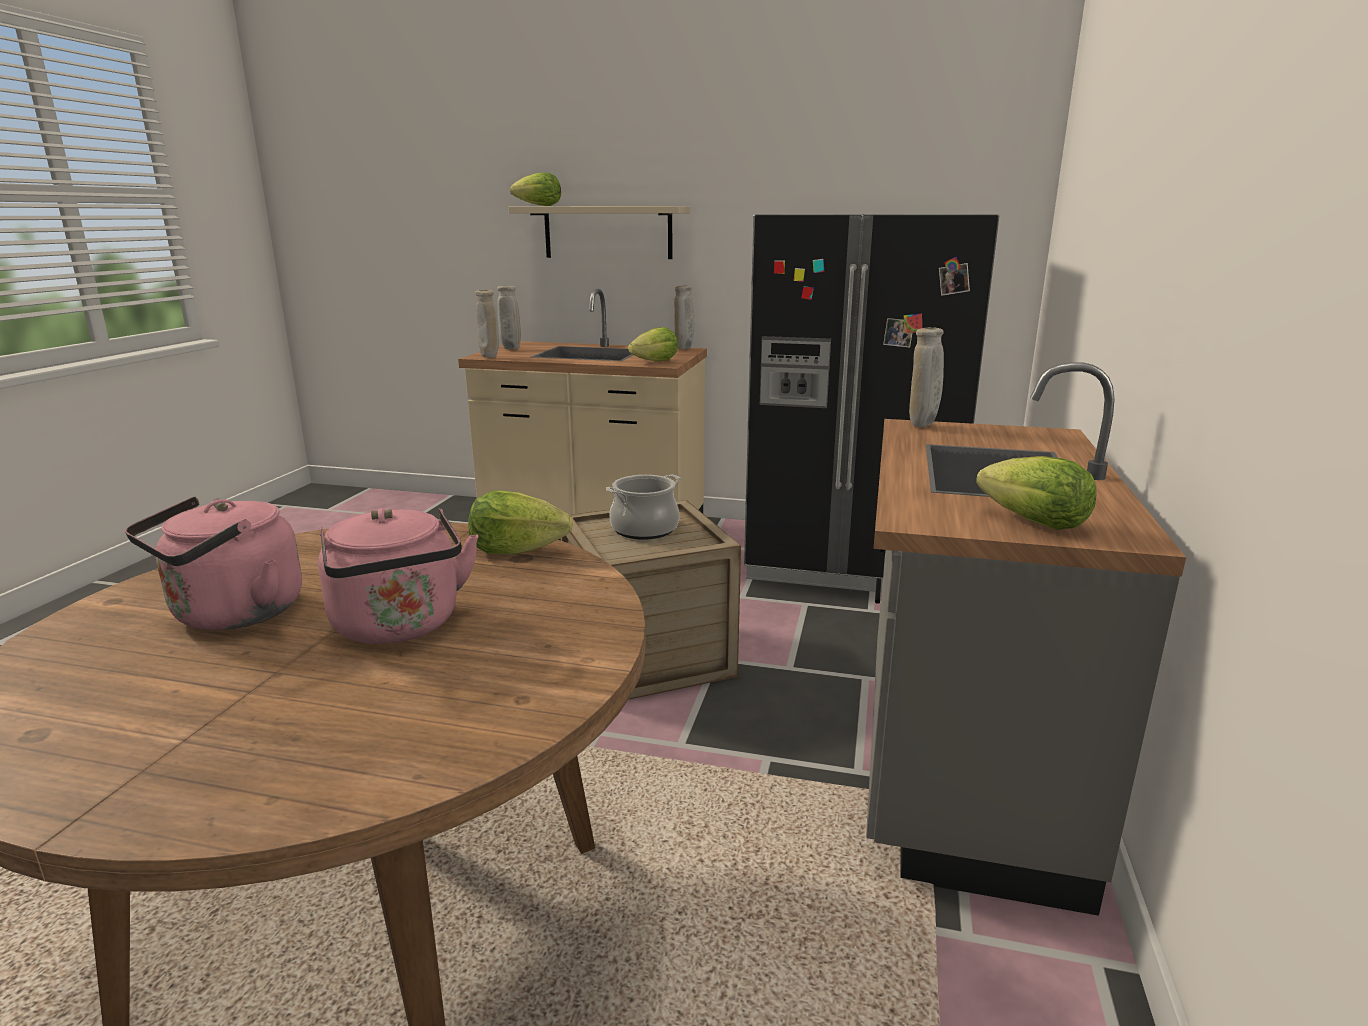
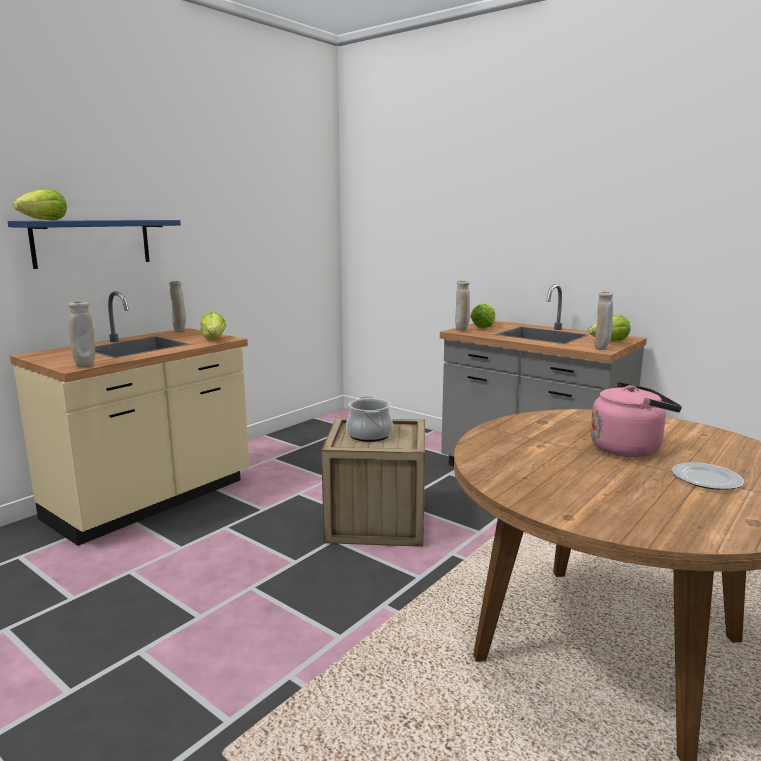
camera: 65 degrees left, 5 degrees down
pink kettle [125,497,302,630] -> none
lettuce [468,490,573,554] -> lettuce moved to [471,304,495,328]
beige vase [497,286,521,349] -> beige vase moved to [594,292,613,350]
beige shelf [509,206,690,259] -> blue shelf [7,220,181,269]
black fridge [744,214,999,592] -> none
none -> plate [672,462,744,490]

